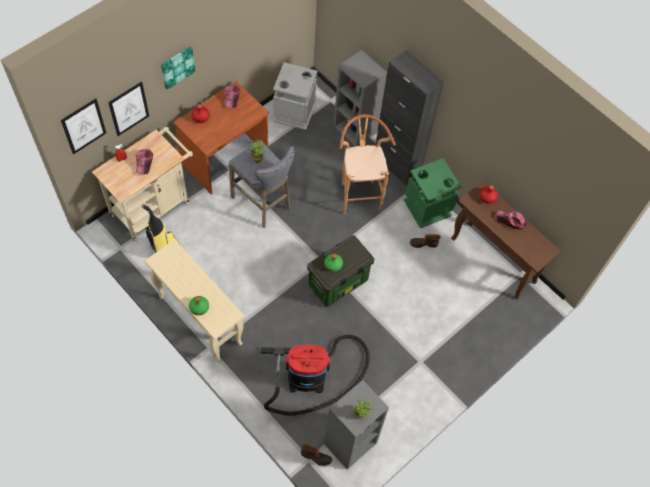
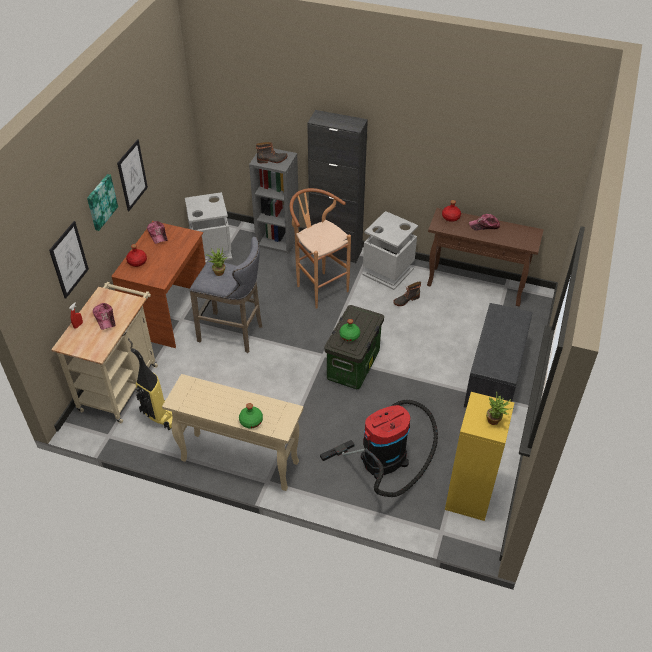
camera: 25 degrees left, 15 degrees down
picture [61,98,106,155] -> picture moved to [117,139,148,211]
boot [301,444,332,466] -> boot moved to [256,142,287,163]
grey bookcase [324,380,389,470] -> yellow bookcase [445,392,514,521]
green trash can [404,158,461,228] -> grey trash can [363,211,418,290]
none -> grey bench [464,303,532,408]

